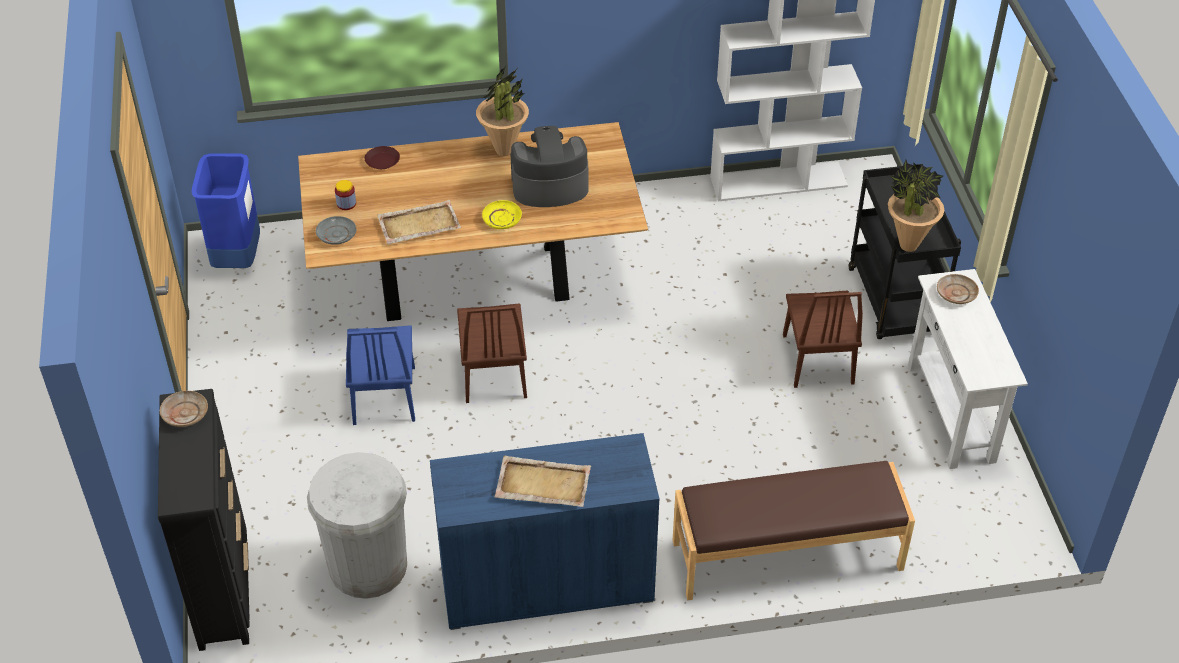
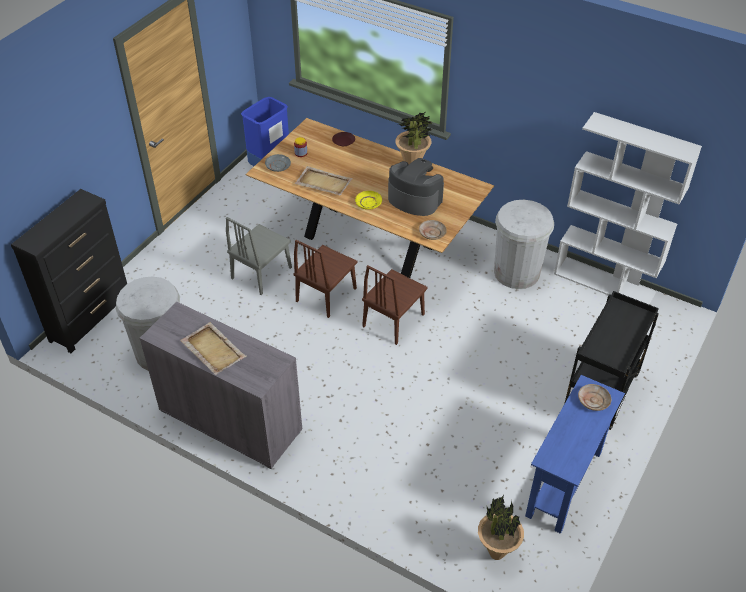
camera: 40 degrees right, 0 degrees up
beige plate [160,391,208,427] -> beige plate moved to [419,220,447,240]
blue chair [346,325,415,425] -> grey chair [226,217,292,295]
blue cabinet [430,433,660,630] -> grey cabinet [139,301,302,469]
brown bench [673,461,915,600] -> none
brown chair [783,291,863,388] -> brown chair moved to [362,265,428,345]
potted plant [888,160,944,252] -> potted plant moved to [478,495,524,560]
white console table [908,269,1028,469] -> blue console table [525,375,625,534]
none -> white trash can [494,200,554,289]

